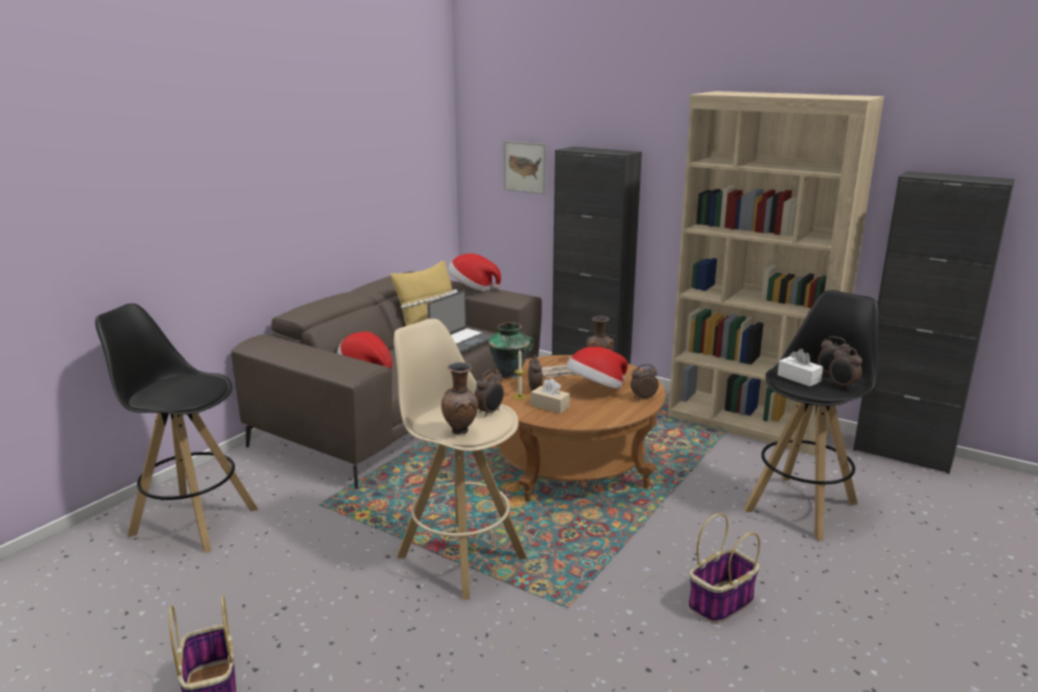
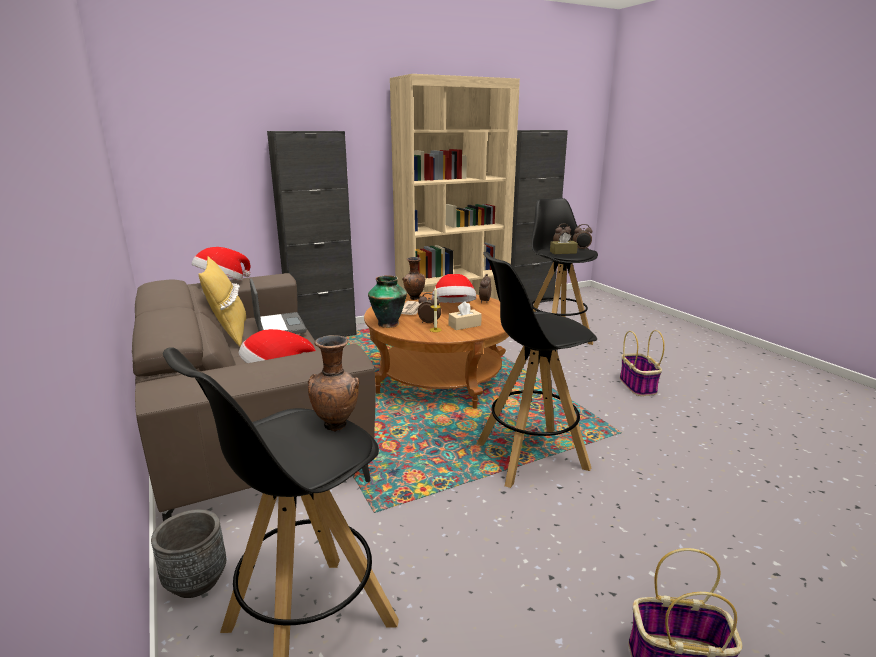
camera: 60 degrees left, 0 degrees up
beige stool [394,319,527,599] -> black stool [477,252,597,488]
brown vase [441,362,478,435] -> brown vase moved to [308,335,359,431]
alarm clock [474,370,504,417] -> none
picture [504,141,546,194] -> none
white tissue box [777,349,823,387] -> brown tissue box [550,232,578,254]
none -> grey planter [151,509,226,598]

